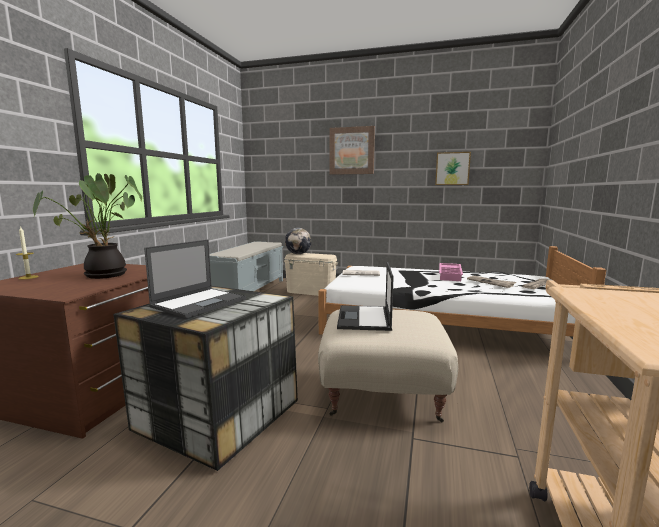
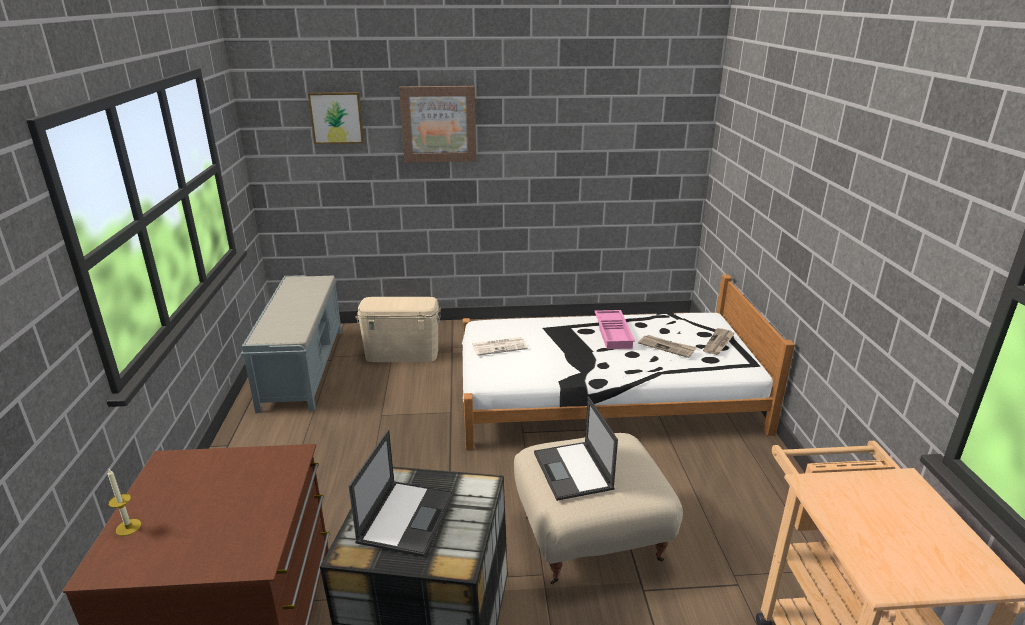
camera: 20 degrees left, 15 degrees up
potted plant [33,173,142,279] -> none
globe [285,228,311,254] -> none
picture [435,152,471,185] -> picture moved to [308,92,364,144]

